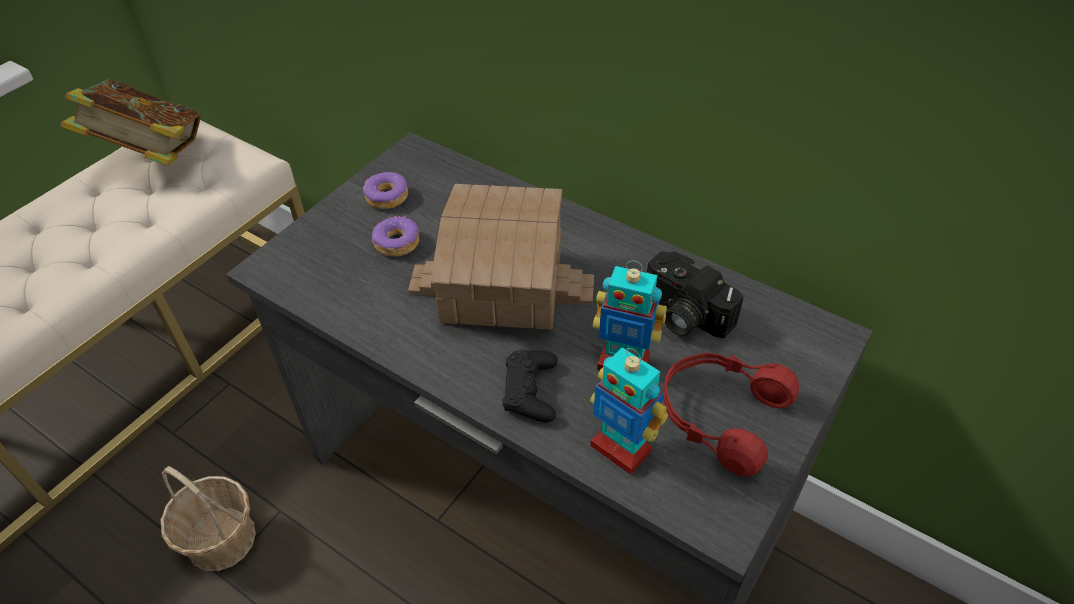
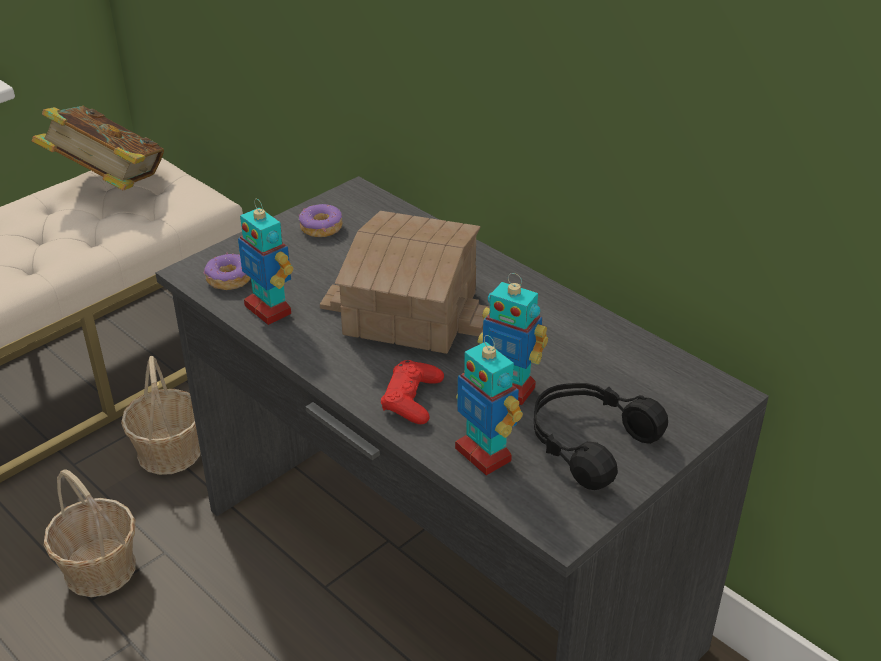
camera: 10 degrees right, 10 degrees down
donut [372,216,419,257] -> donut moved to [204,253,251,290]
black game controller [502,350,558,422] -> red game controller [381,360,444,424]
camera [647,251,744,338] -> none
red headphones [663,353,799,477] -> black headphones [534,383,668,490]
none -> basket [121,356,201,475]
none -> toy robot [238,199,293,325]

